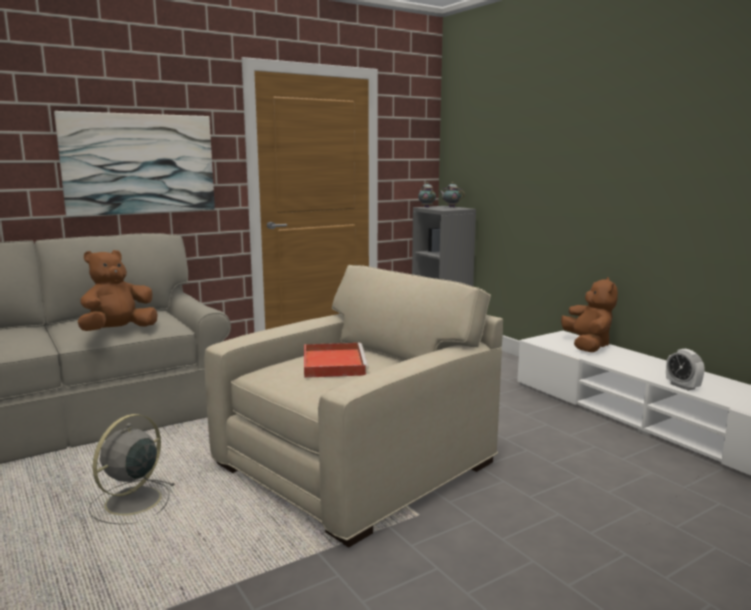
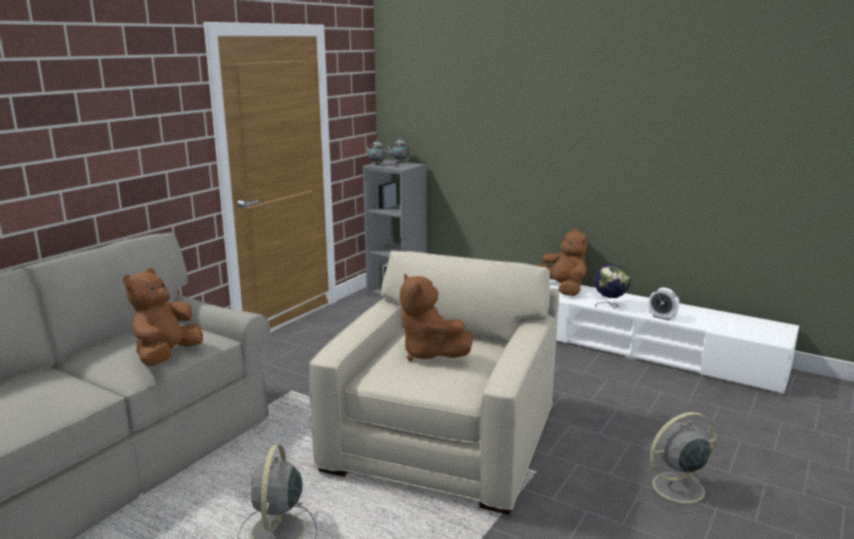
camera: 25 degrees left, 5 degrees up
picture [54,111,215,217] -> none
red tray [304,343,369,378] -> brown plush toy [399,273,473,361]
none -> globe [595,263,630,308]
none -> grey fan [639,412,720,513]

